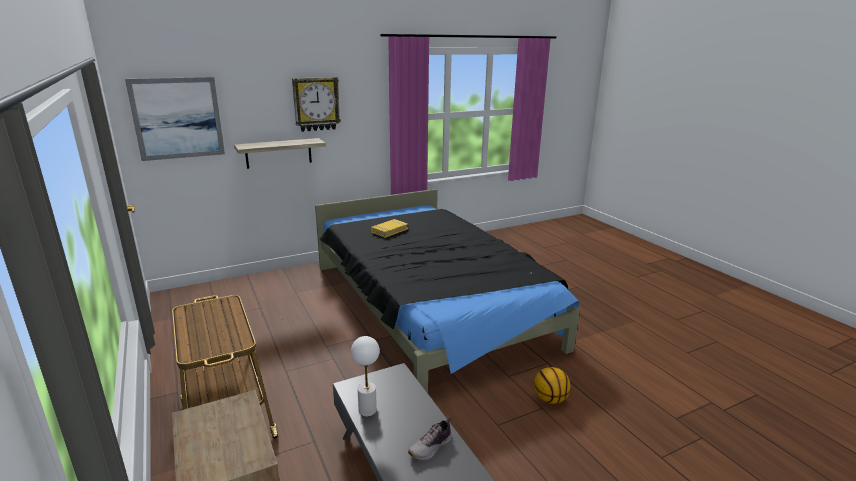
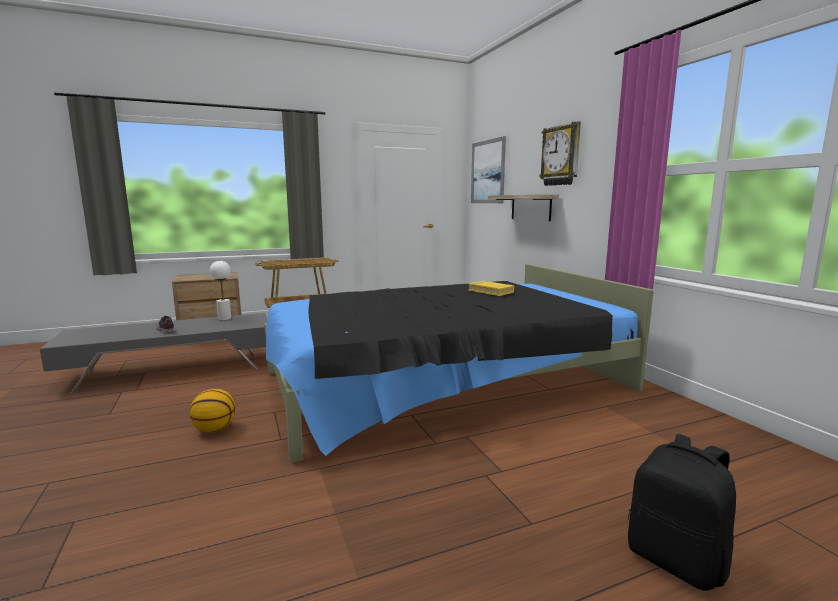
camera: 95 degrees right, 10 degrees down
none -> black backpack [628,434,736,591]

